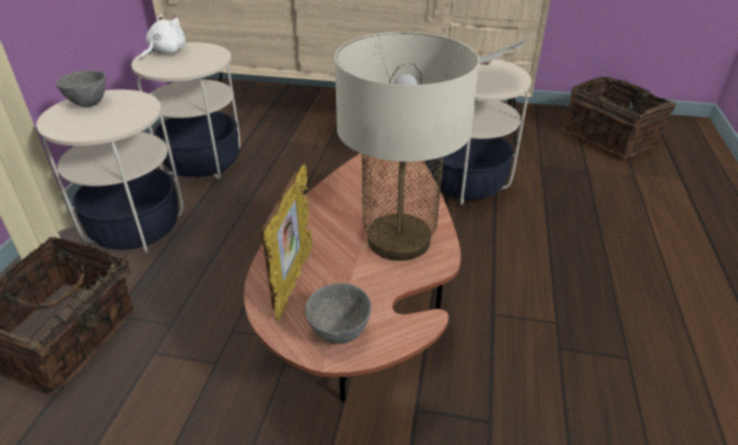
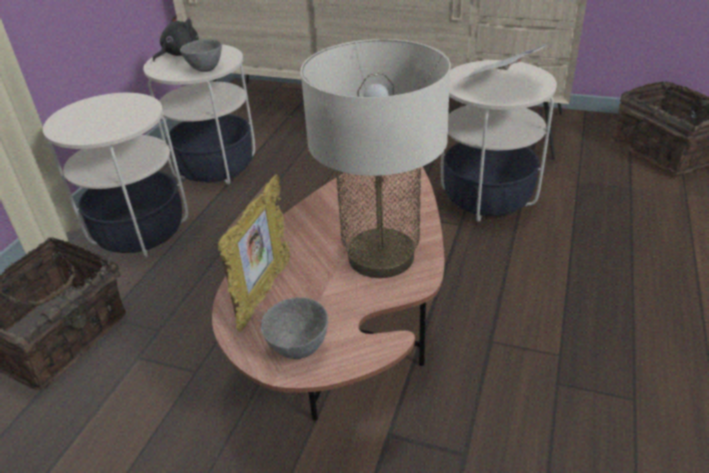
camera: 10 degrees right, 0 degrees up
grey bowl [56,70,106,107] -> grey bowl moved to [180,39,222,72]
white plush toy [141,14,185,59] -> black plush toy [153,15,199,61]

